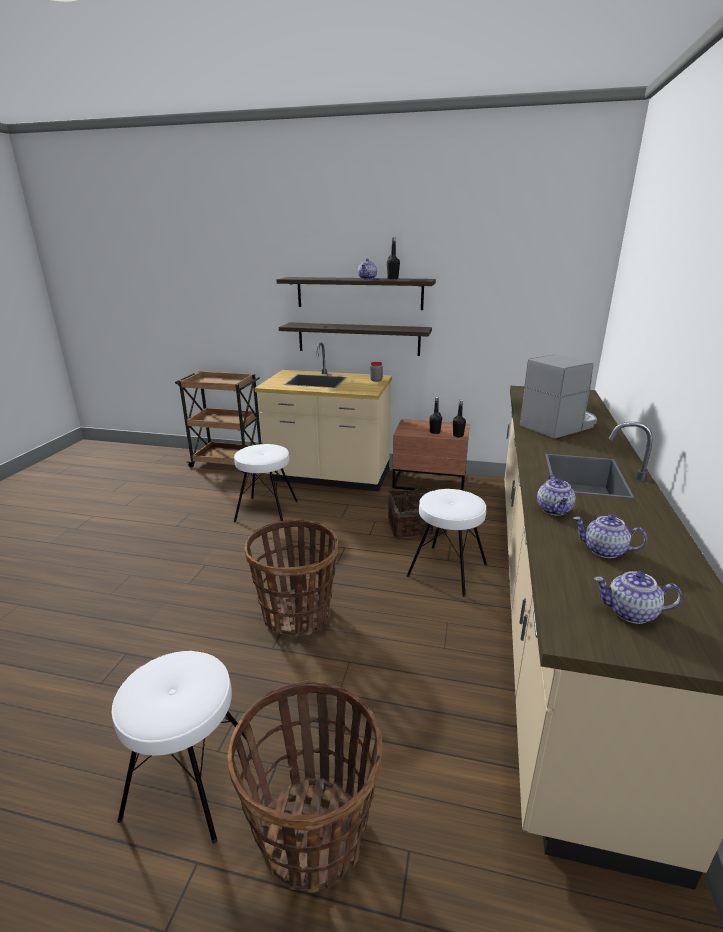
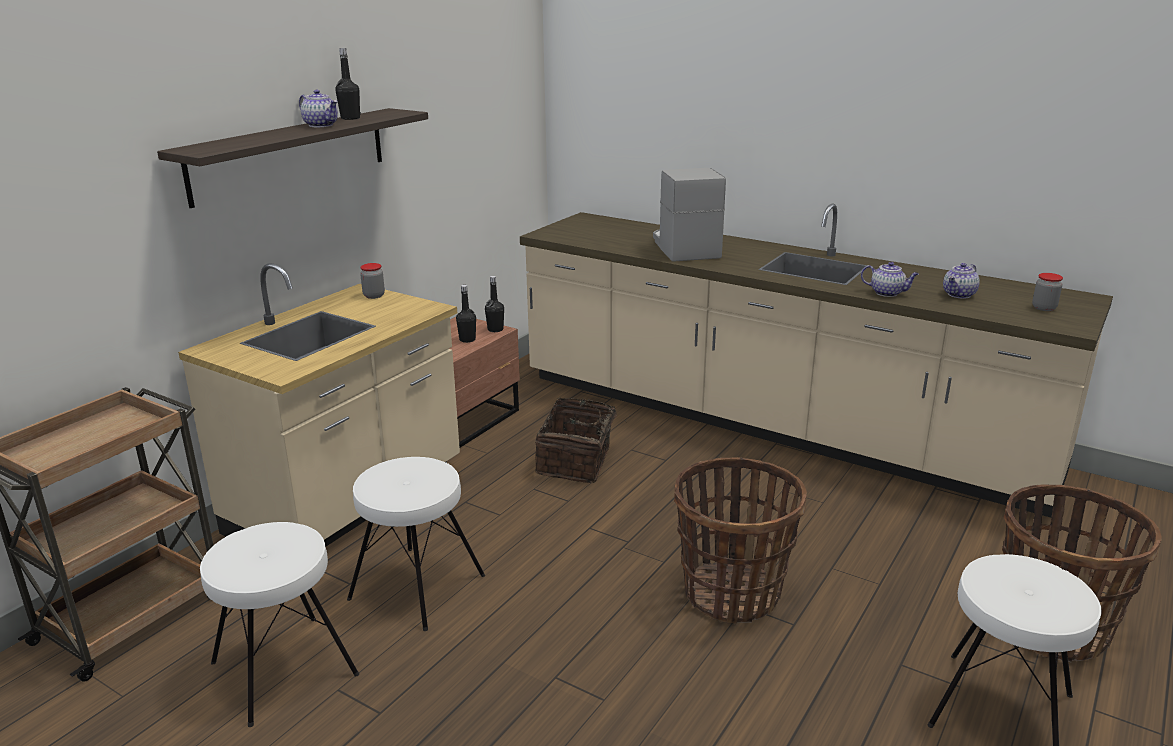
camera: 70 degrees left, 0 degrees up
shelf [279,322,432,356] -> none
white stool [407,489,487,597] -> white stool moved to [200,522,359,727]
teapot [594,571,682,624] -> jar [1032,273,1063,311]

